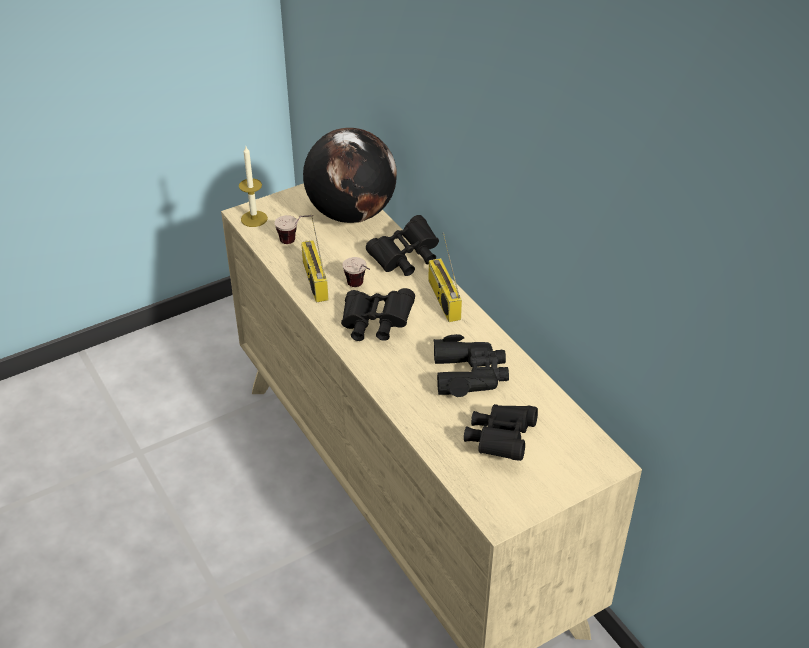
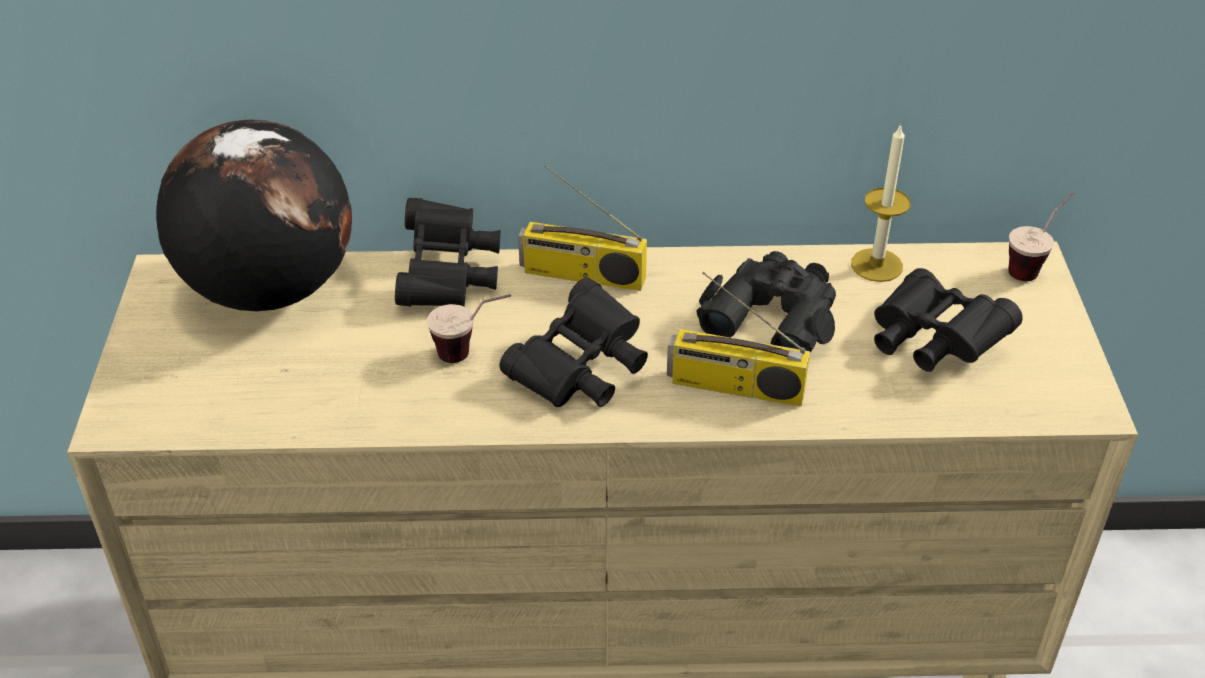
camera: 60 degrees left, 0 degrees up
candle [239,146,268,227] -> candle moved to [851,123,911,282]
cup [274,215,313,244] -> cup moved to [1008,192,1074,281]
radio [301,214,329,302] -> radio moved to [667,272,810,407]

